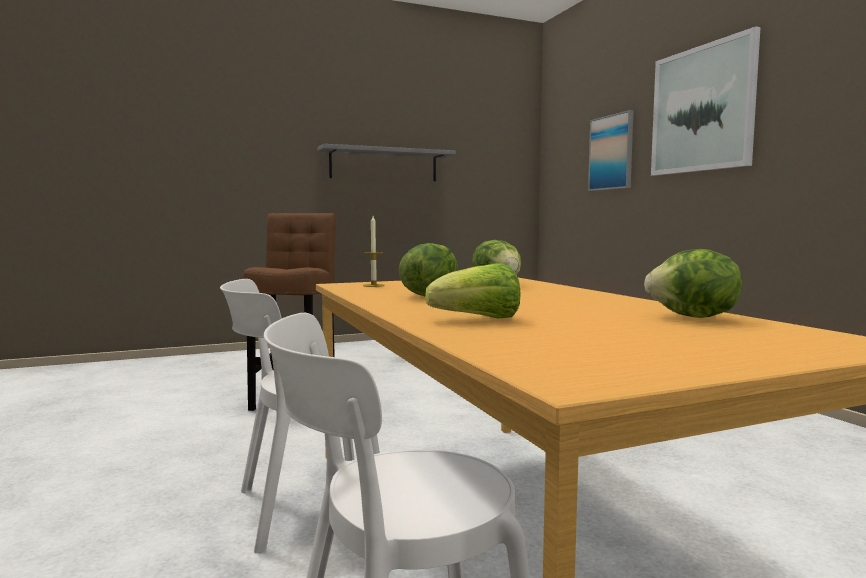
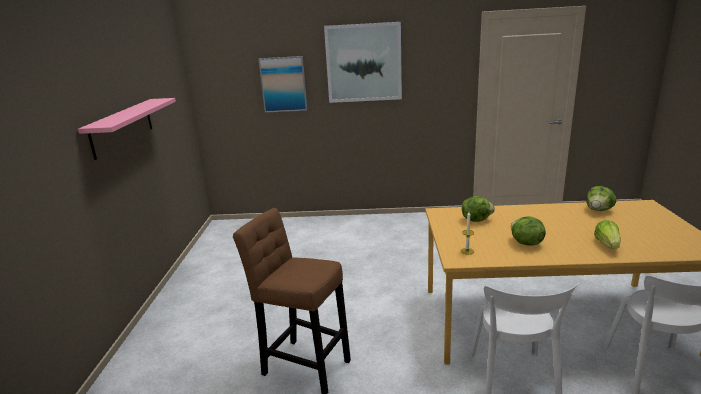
camera: 65 degrees left, 15 degrees up
grey shelf [317,144,456,181] -> pink shelf [78,98,176,160]

